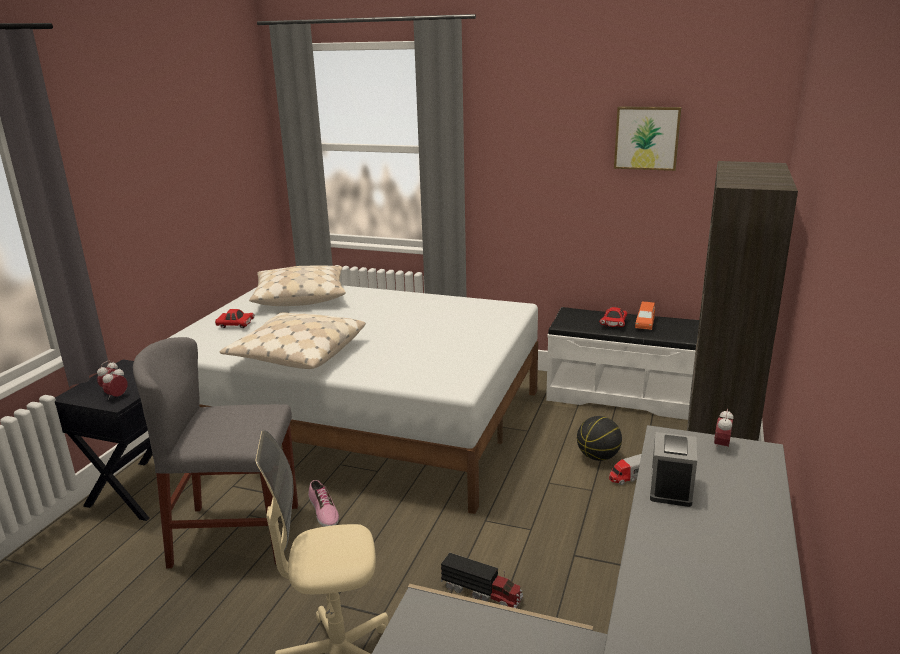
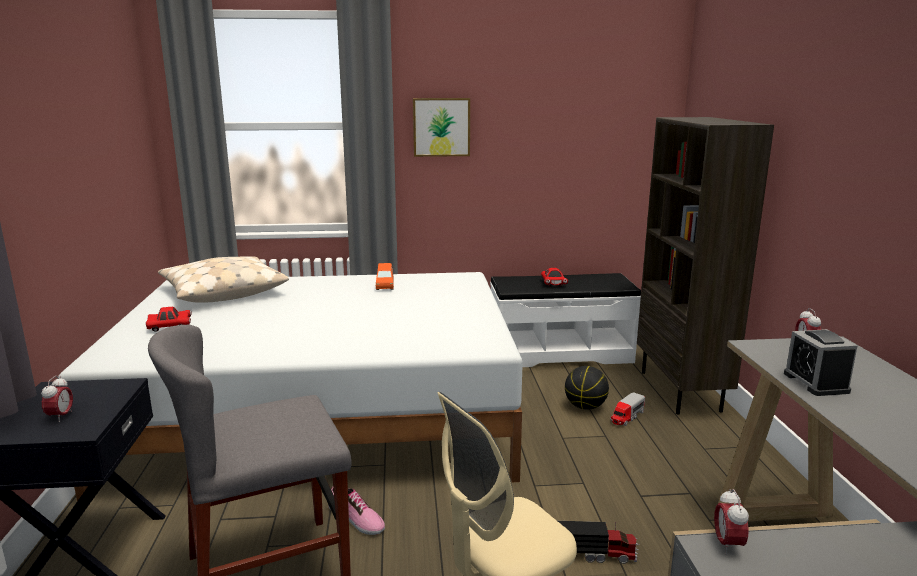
camera: 25 degrees left, 5 degrees down
alarm clock [103,367,128,400] -> alarm clock moved to [714,489,749,555]
beige pillow [220,313,366,369] -> none
picture [614,107,682,171] -> picture moved to [413,98,470,157]
orange toy car [635,302,655,330] -> orange toy car moved to [376,263,394,290]

